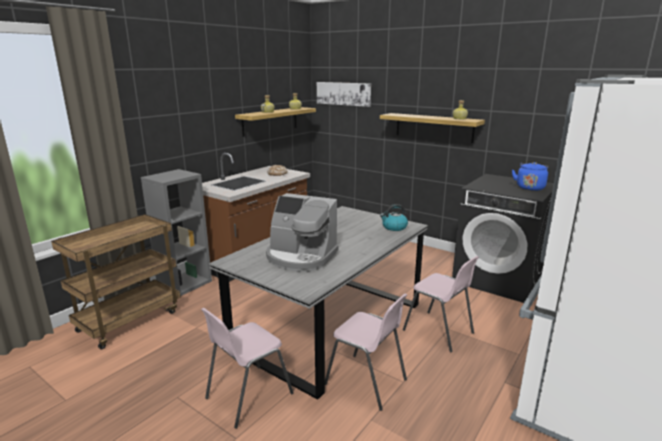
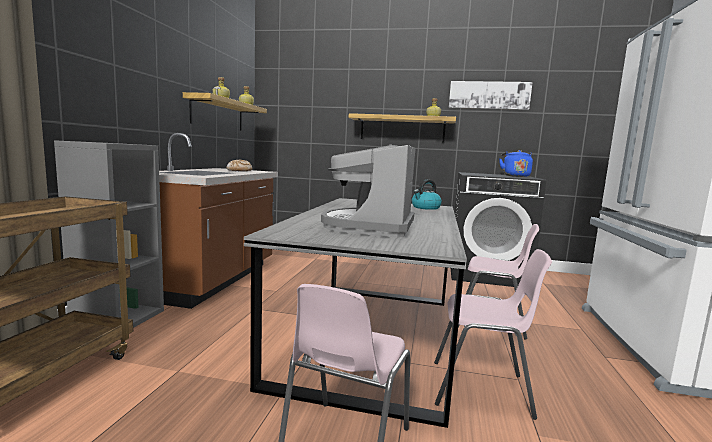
camera: 25 degrees left, 10 degrees down
coffee machine [266,193,338,272] -> coffee machine turned 105 degrees clockwise [321,144,416,238]
picture [317,82,371,107] -> picture moved to [449,81,533,110]

